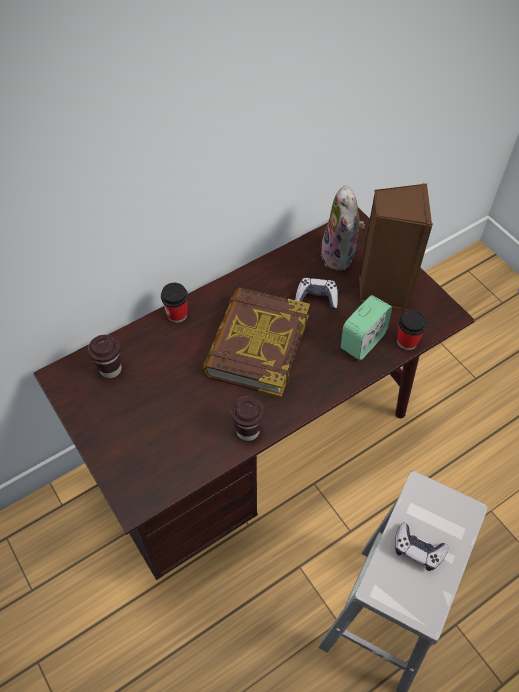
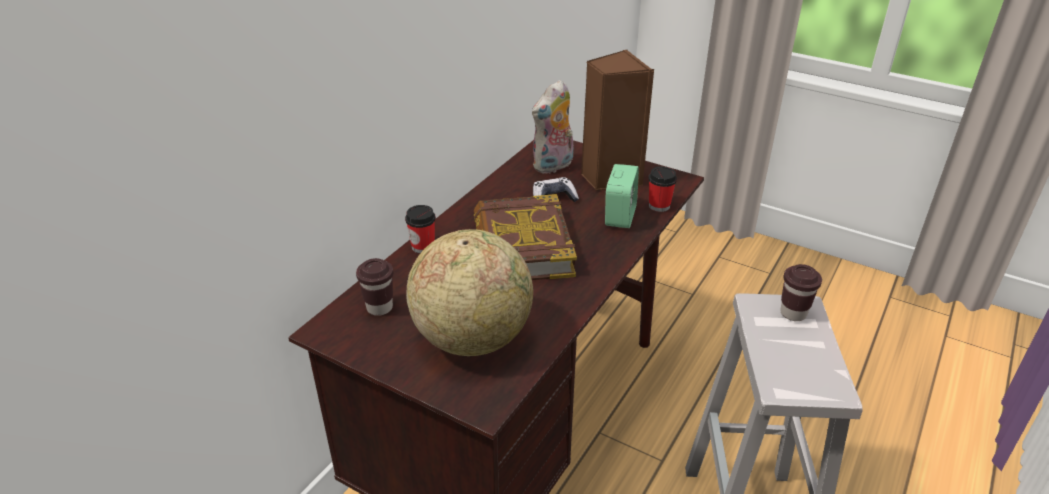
camera: 25 degrees left, 20 degrees down
brown cup [231,396,264,441] -> brown cup moved to [780,264,822,321]
plush toy [321,185,365,271] -> plush toy turned 75 degrees clockwise [532,80,574,174]
game controller [395,523,449,571] -> none
none -> globe [406,229,533,356]

